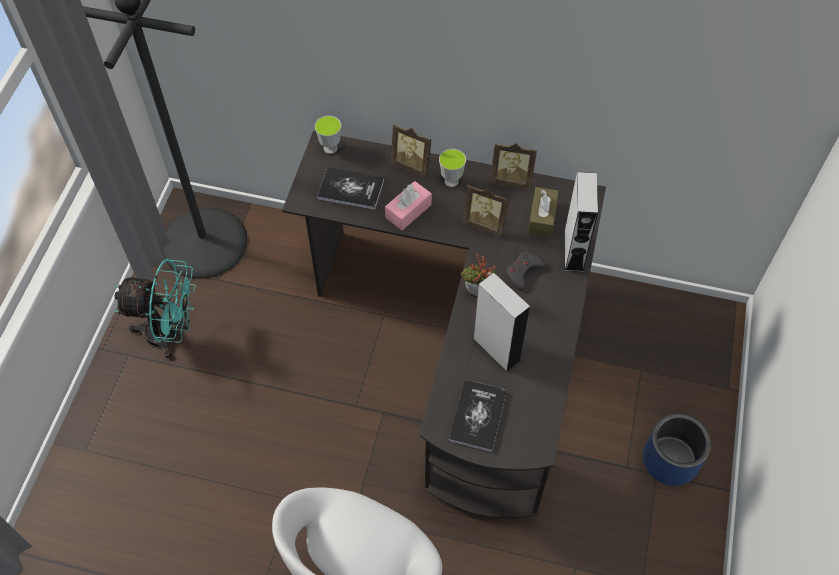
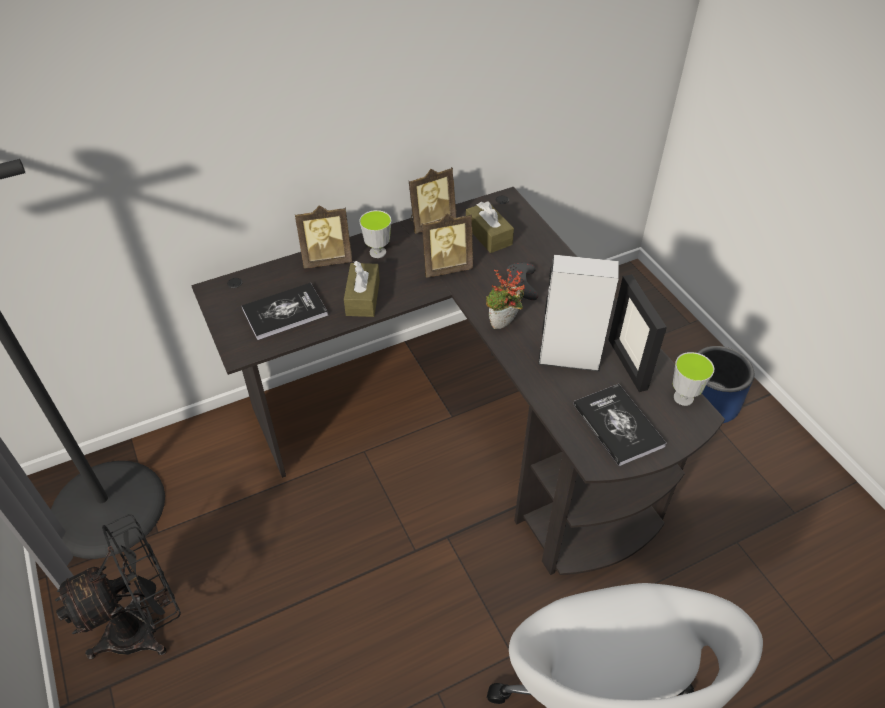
camera: 40 degrees left, 10 degrees down
turquoise fan [115,259,196,359] -> black fan [55,514,181,659]
cup [315,116,341,154] -> cup moved to [673,352,714,406]
pink tissue box [385,181,432,230] -> brown tissue box [344,261,380,317]
grey speaker [564,172,598,272] -> none
none -> picture frame [608,274,667,392]

